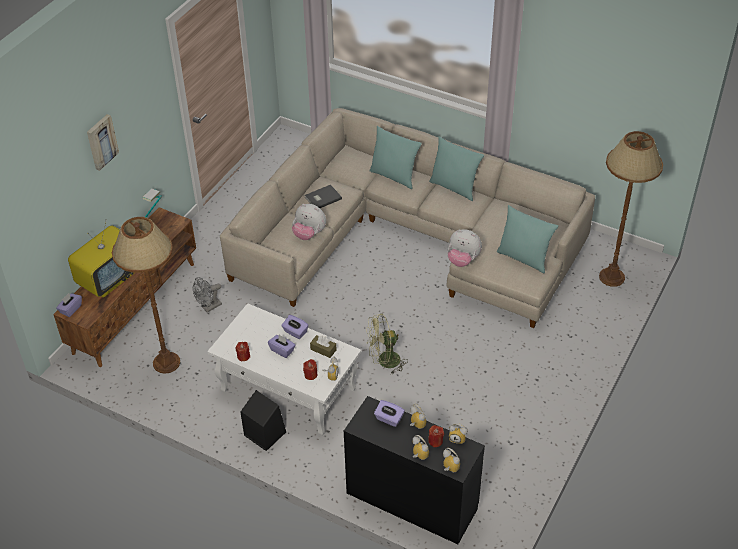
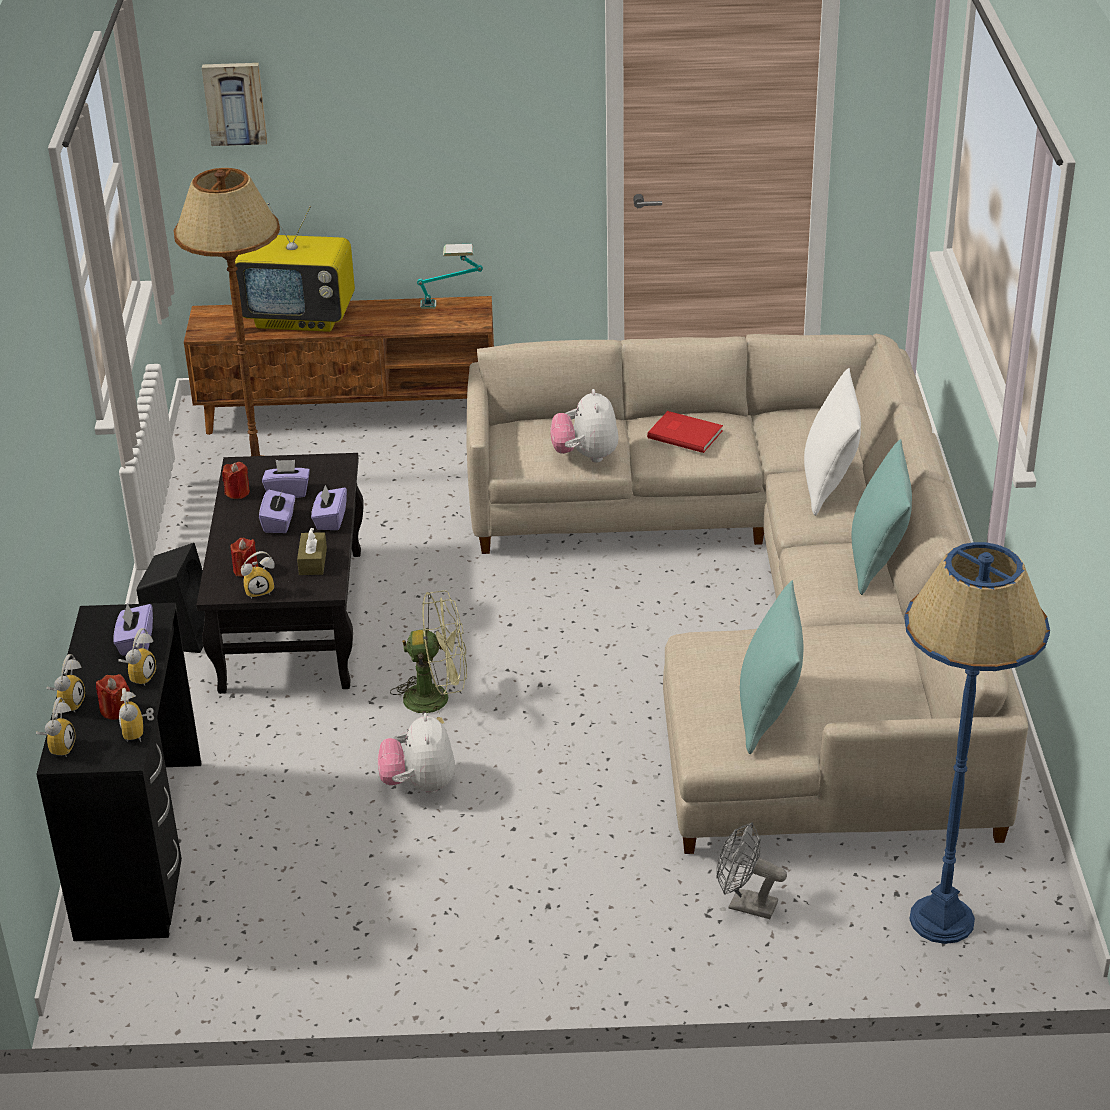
camera: 60 degrees right, 10 degrees down
purple tissue box [56,293,82,317] -> purple tissue box moved to [262,460,310,498]
picture [87,114,119,171] -> picture moved to [202,63,267,146]
grey fan [193,277,222,312] -> grey fan moved to [716,822,787,919]
white coffee table [207,303,361,436] -> black coffee table [196,453,364,694]
grey book [305,185,342,208] -> red book [647,411,723,453]
green fan [366,313,408,375] -> green fan turned 135 degrees clockwise [390,590,467,724]
turquoise pillow [369,126,422,189] -> white pillow [804,368,861,516]
plush toy [448,229,482,267] -> plush toy moved to [378,713,455,794]
brown floor lamp [599,131,663,287] -> blue floor lamp [904,542,1050,944]

